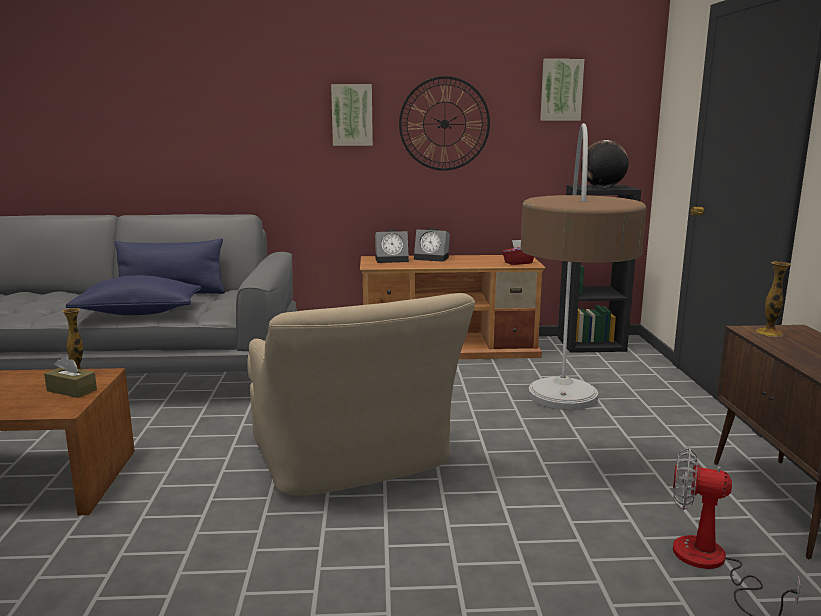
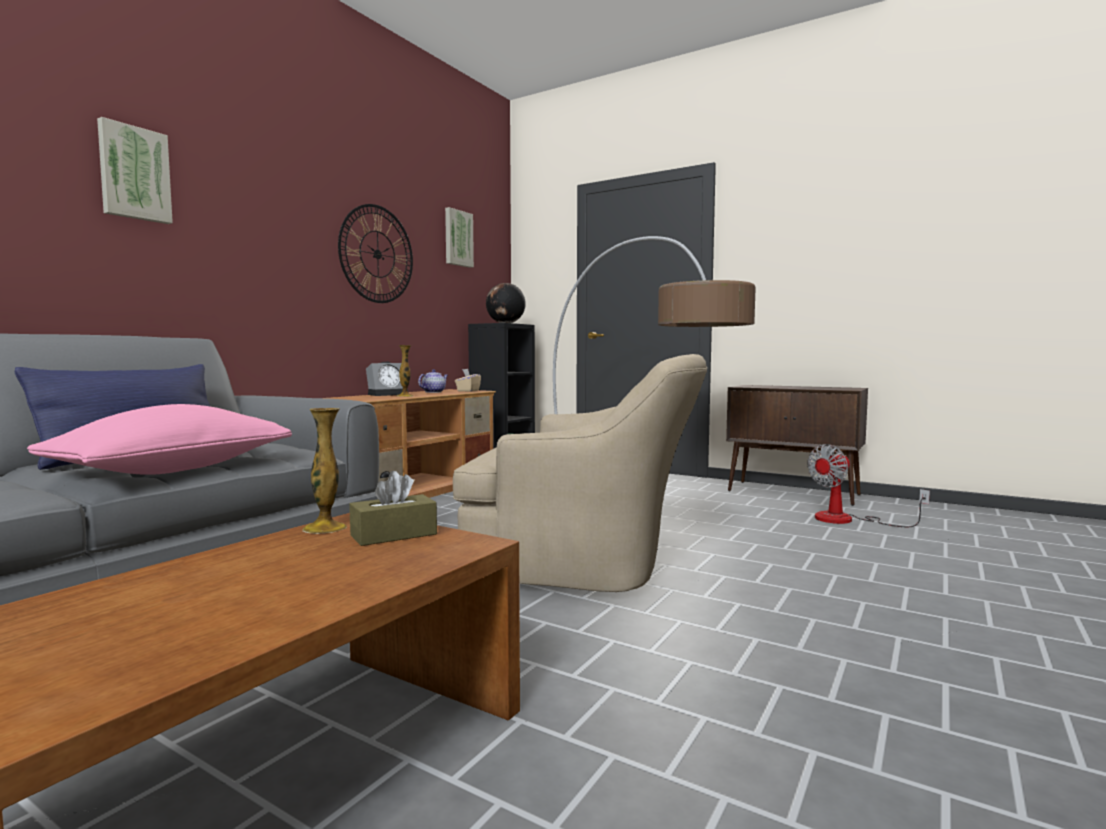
camera: 55 degrees left, 10 degrees down
blue pillow [66,275,201,315] -> pink pillow [27,404,292,475]
picture [331,84,373,146] -> picture moved to [97,117,173,224]
alarm clock [375,230,409,263] -> none
red tissue box [502,240,534,265] -> beige tissue box [455,369,481,392]
vase [755,262,791,337] -> vase moved to [396,345,413,397]
none -> teapot [418,369,448,393]

